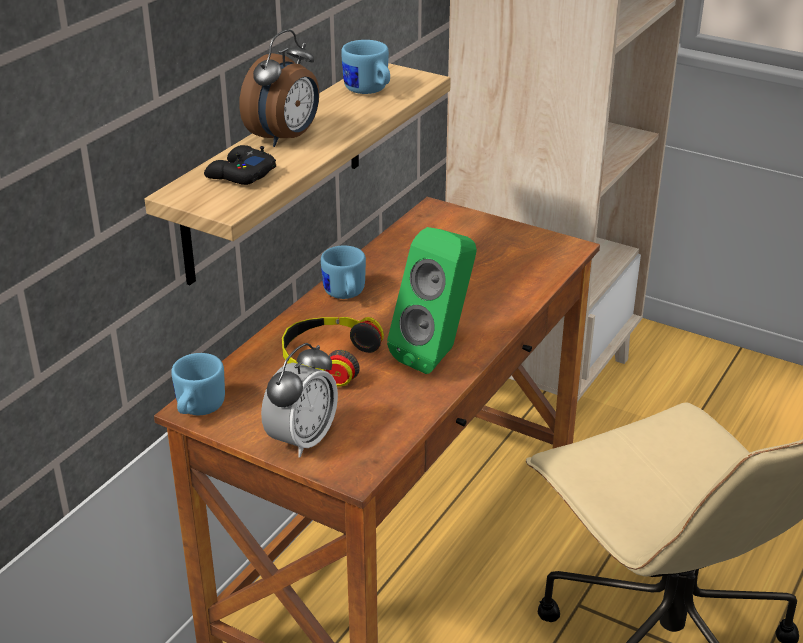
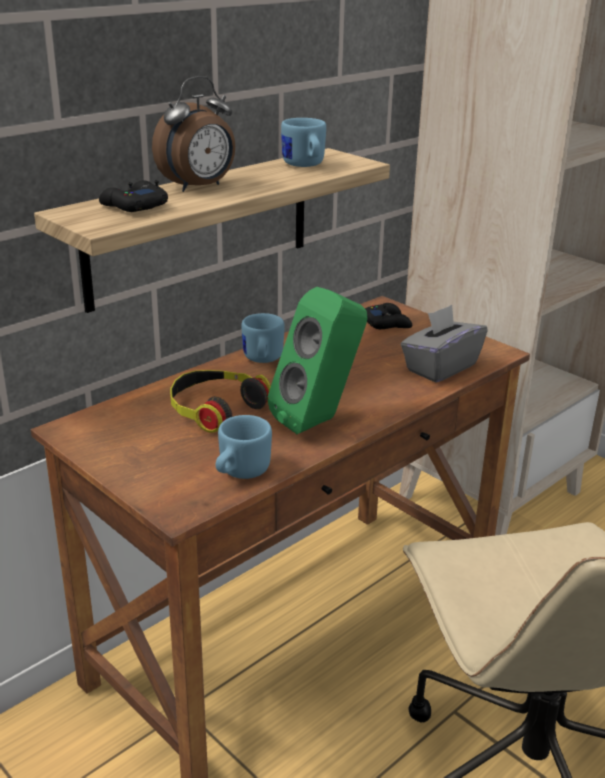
camera: 15 degrees right, 5 degrees down
blue mug [171,353,225,415] -> blue mug moved to [216,415,272,479]
alarm clock [261,343,338,458] -> none
none -> black game controller [365,303,412,329]
none -> grey tissue box [401,305,488,383]

